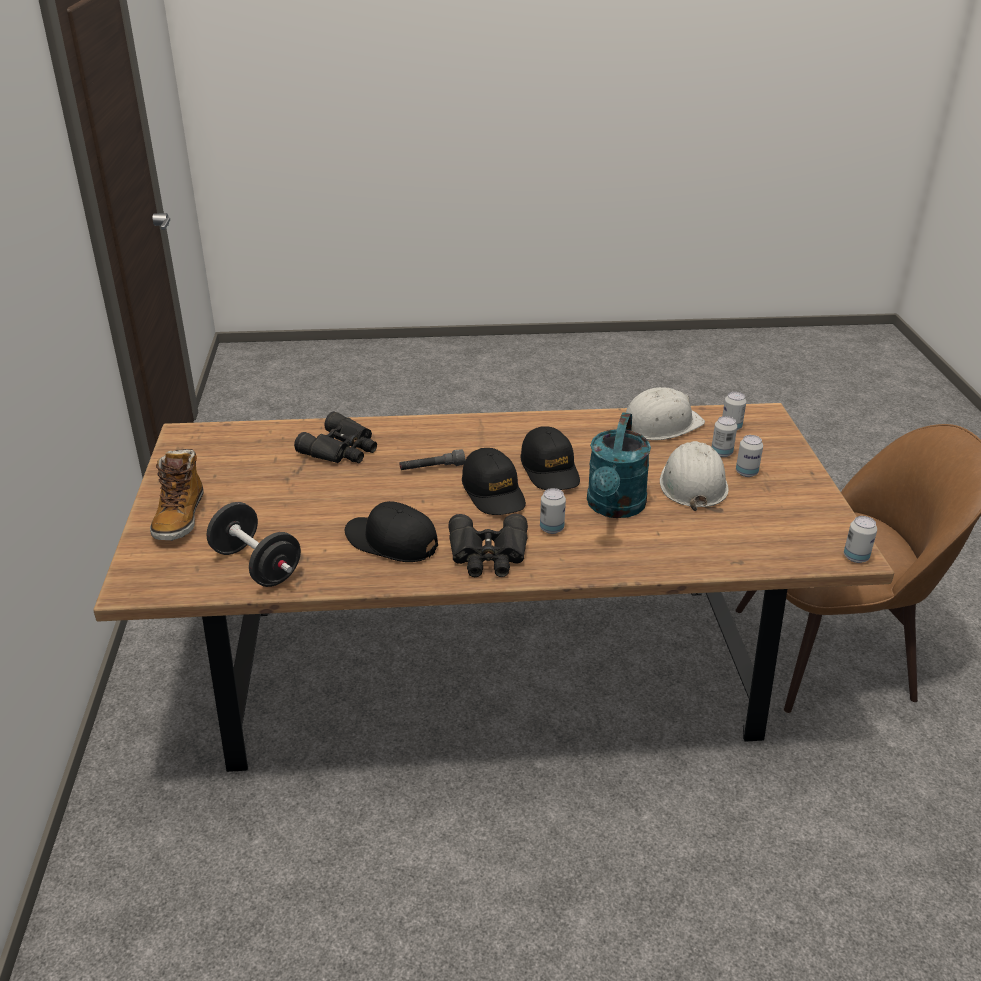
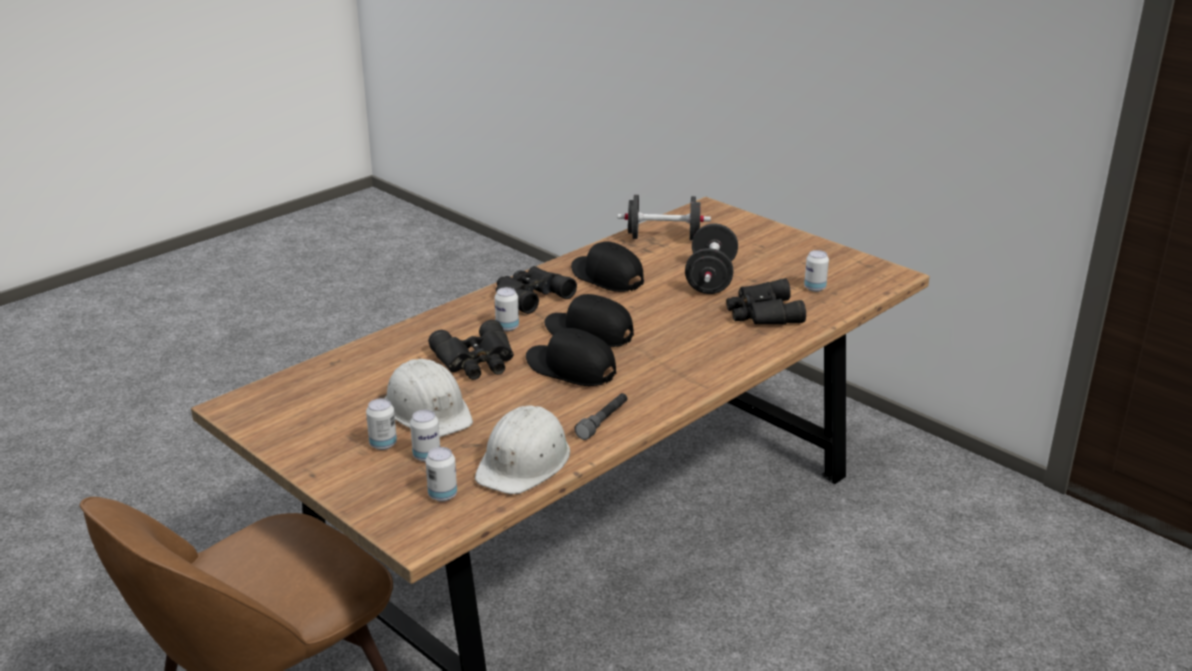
camera: 140 degrees right, 5 degrees down
boot [150,449,204,541] -> none
black cap [345,501,438,562] -> black cap turned 120 degrees counterclockwise [571,241,644,292]
grey flashlight [400,449,465,470] -> grey flashlight moved to [574,393,627,440]
turquoise watering can [587,413,651,518] -> black binoculars [428,320,514,380]
can [844,516,877,563] -> can moved to [804,250,829,292]
none -> black dumbbell [685,224,738,294]

